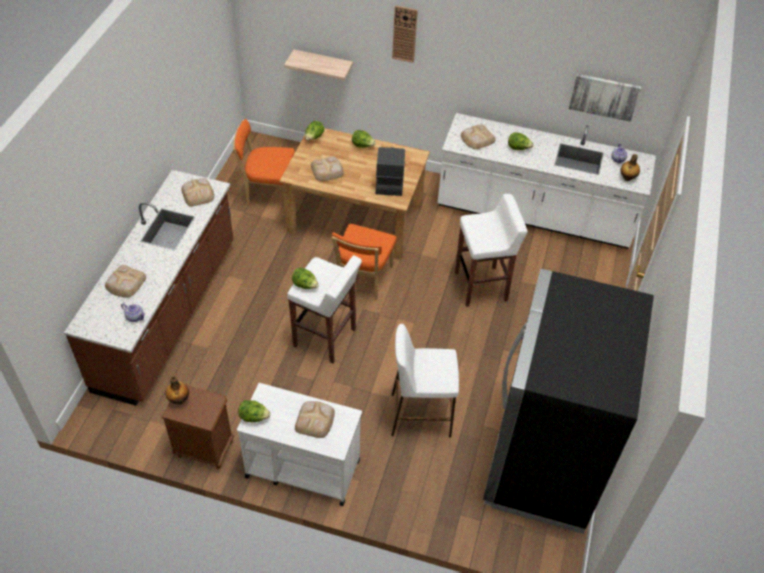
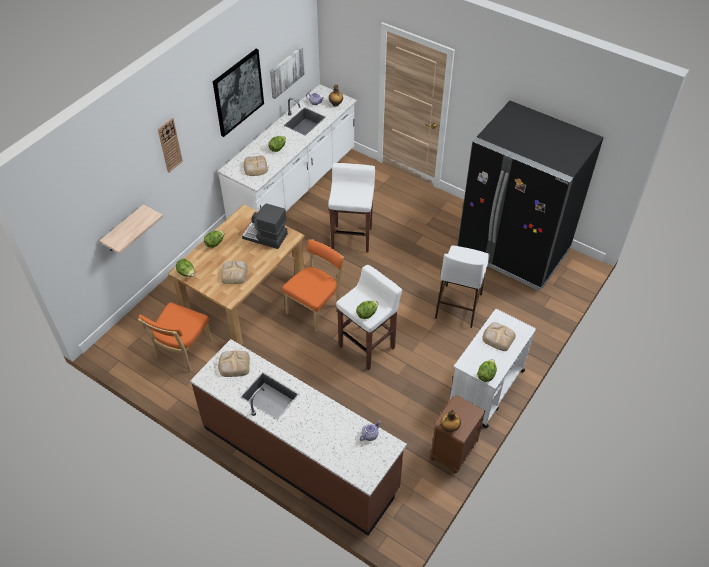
camera: 70 degrees left, 0 degrees up
bread [105,265,146,297] -> none
orange chair [332,224,396,300] -> orange chair turned 90 degrees counterclockwise [282,239,344,332]
none -> picture [213,49,264,137]

